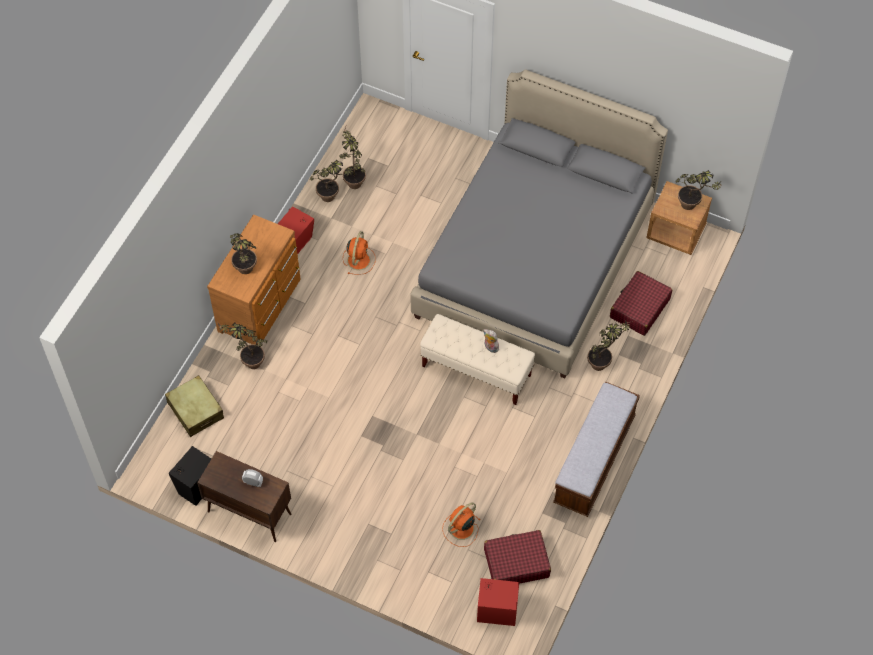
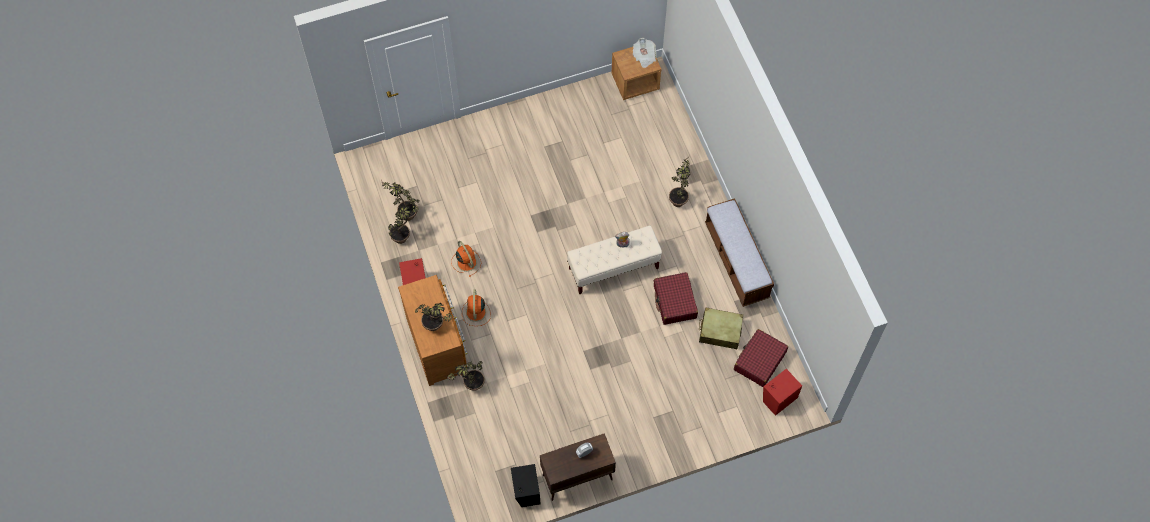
camera: 45 degrees left, 5 degrees up
beige suitcase [165,375,224,437] -> beige suitcase moved to [699,308,743,349]
grey bed [410,69,668,379] -> none
orange fan [442,502,480,547] -> orange fan moved to [462,289,491,326]
red suitcase [610,271,672,336] -> red suitcase moved to [654,272,698,325]
potted plant [676,170,723,210] -> newspaper [633,38,656,68]

